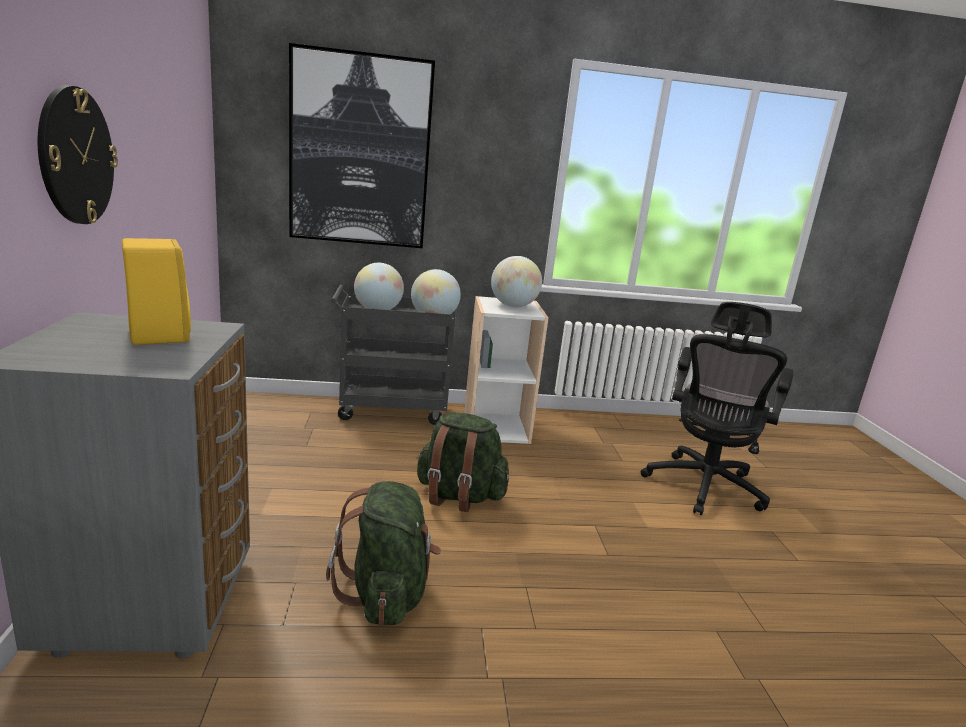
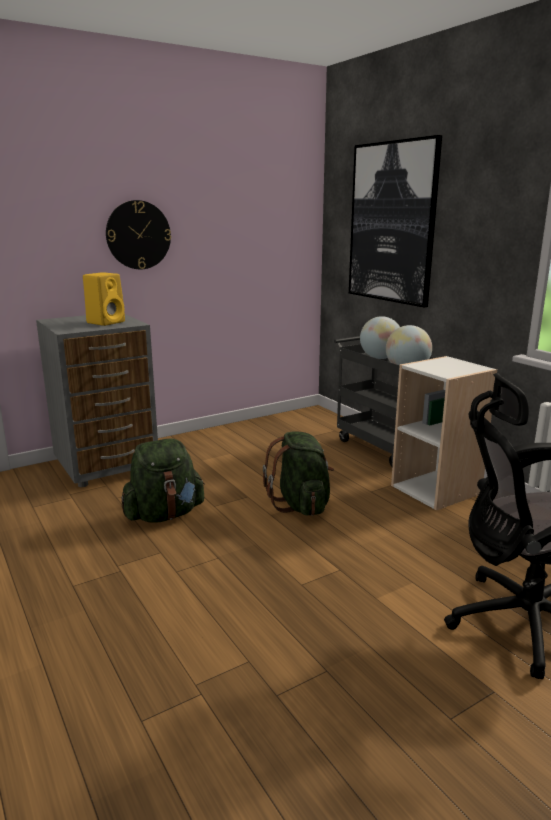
camera: 65 degrees right, 0 degrees up
globe [491,256,542,307] -> none

